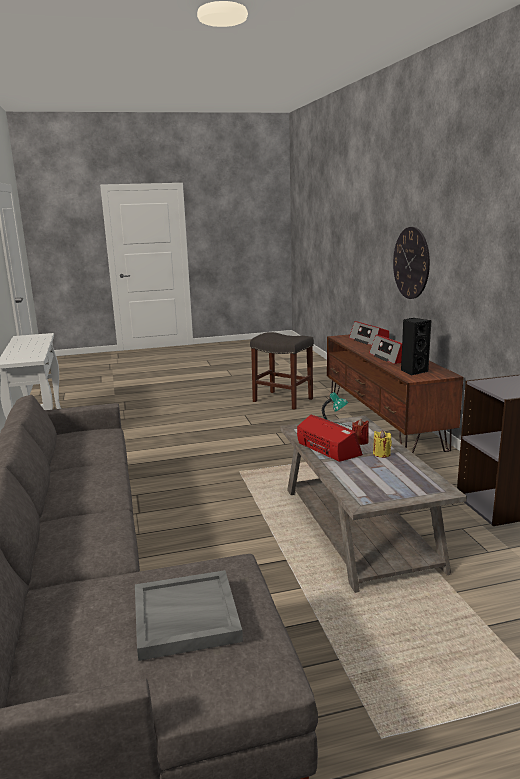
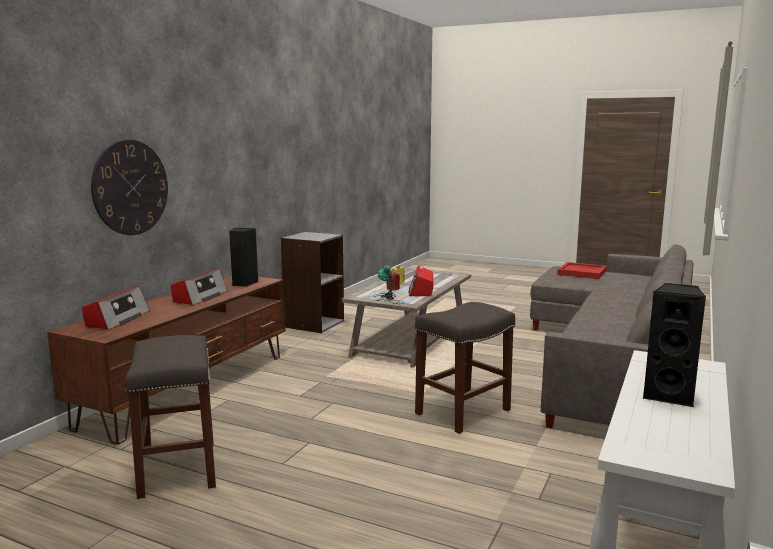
camera: 140 degrees left, 5 degrees down
grey tray [135,570,243,661] -> red tray [557,262,607,279]
none -> grey stool [415,302,515,434]
none -> black speaker [643,283,707,407]

